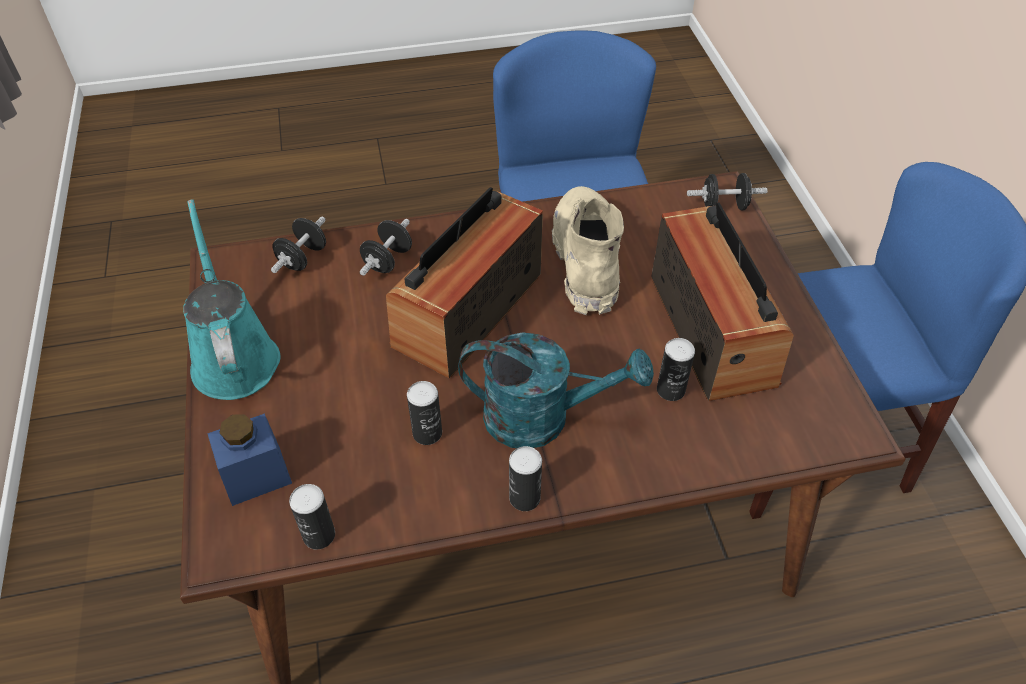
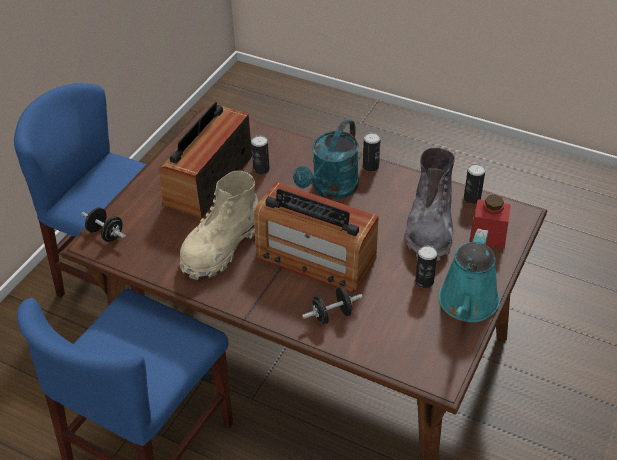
camera: 140 degrees left, 5 degrees down
blue jar [207,413,292,506] -> red jar [469,195,511,249]
black dumbbell [271,217,326,273] -> none
radio [386,187,543,378] -> radio turned 45 degrees clockwise [254,182,379,293]
can [407,381,442,445] -> can moved to [415,246,437,288]
turquoise watering can [458,333,654,448] -> turquoise watering can turned 105 degrees counterclockwise [293,119,359,199]
none -> grey boot [405,148,455,261]

